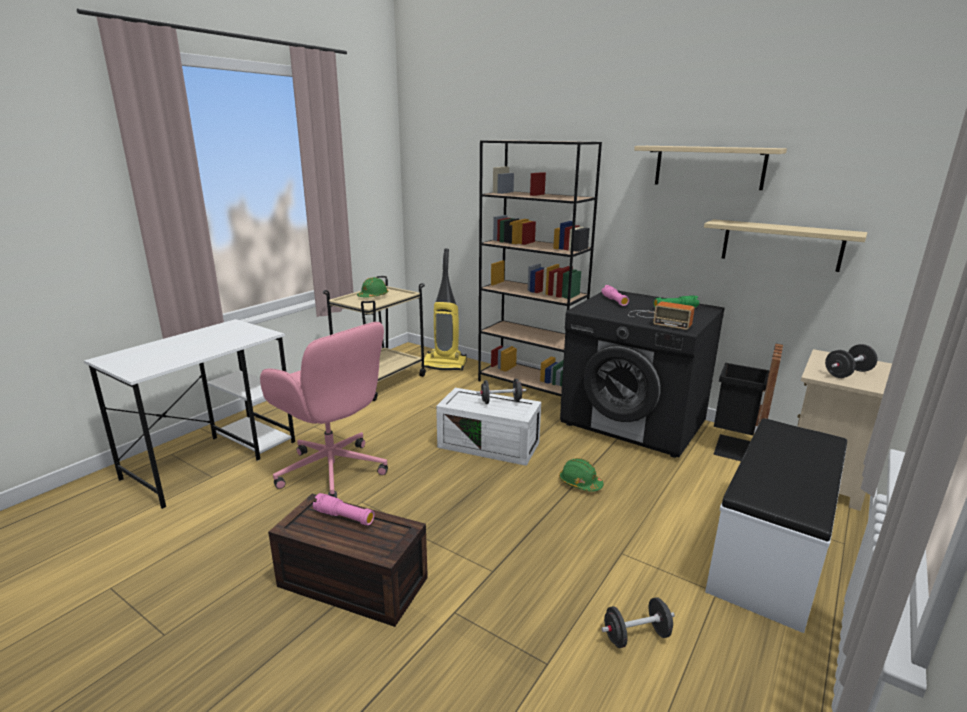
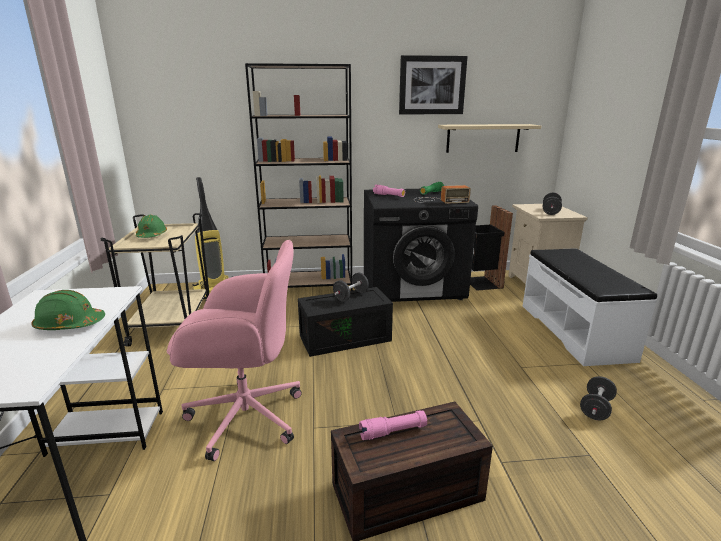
camera: 40 degrees left, 0 degrees up
white storage box [436,388,541,466] -> black storage box [298,287,393,357]
green hard hat [559,458,604,491] -> green hard hat moved to [31,290,105,330]
beige shelf [634,146,787,190] -> picture [399,55,468,114]

